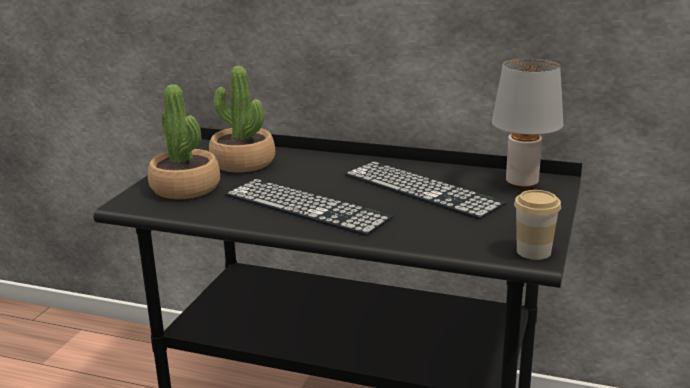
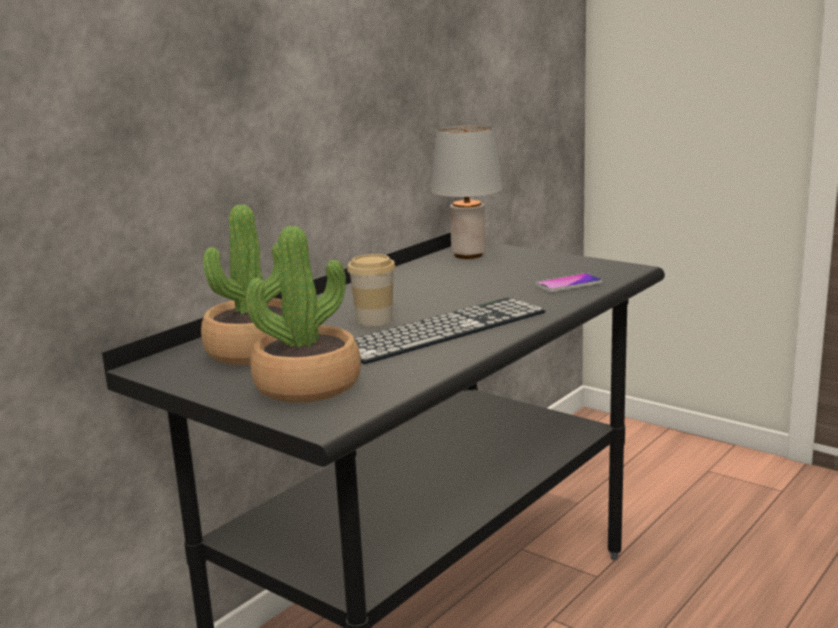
camera: 70 degrees left, 5 degrees down
keyboard [344,162,507,219] -> none
cup [514,190,561,260] -> cup moved to [347,254,396,326]
none -> phone [536,273,602,292]

